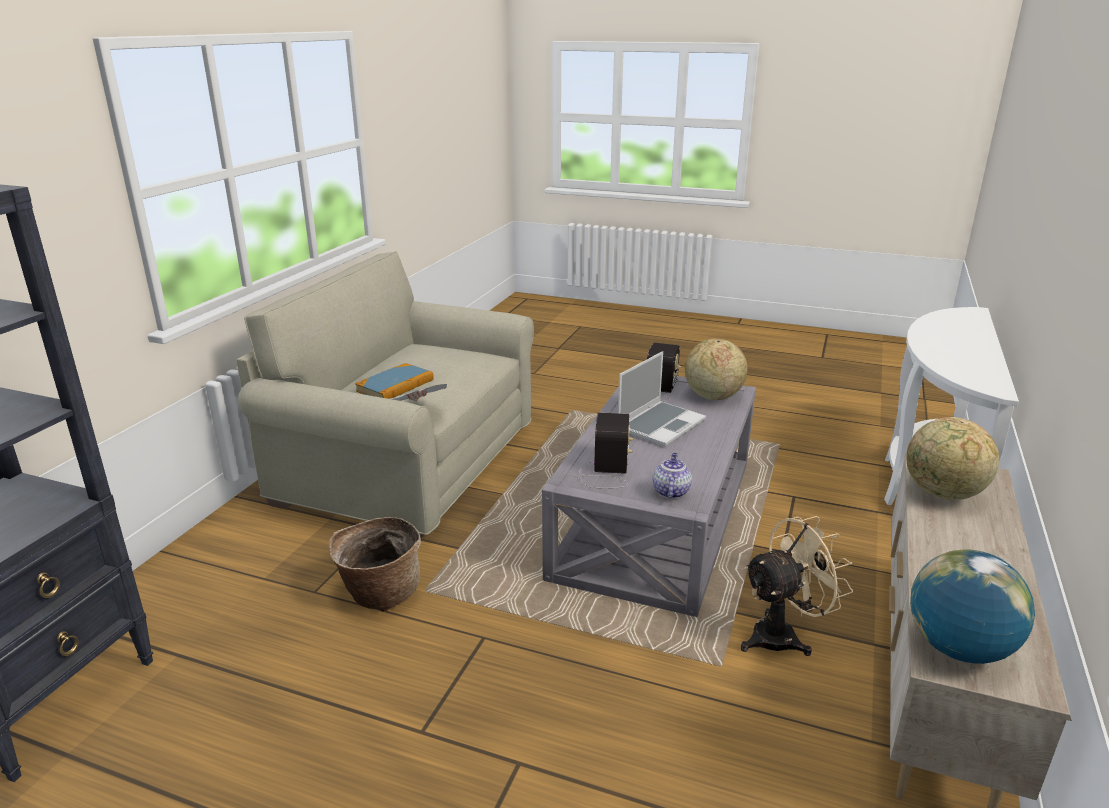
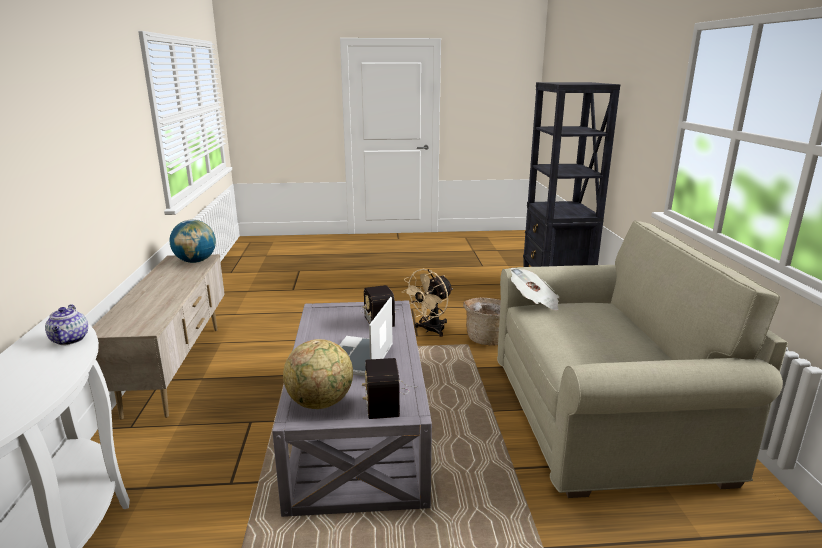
camera: 155 degrees right, 5 degrees down
book [355,363,434,399] -> none
teapot [653,453,692,499] -> teapot moved to [45,304,88,345]
beige fan [741,516,853,656] -> beige fan moved to [401,269,453,337]
globe [906,417,999,500] -> none

